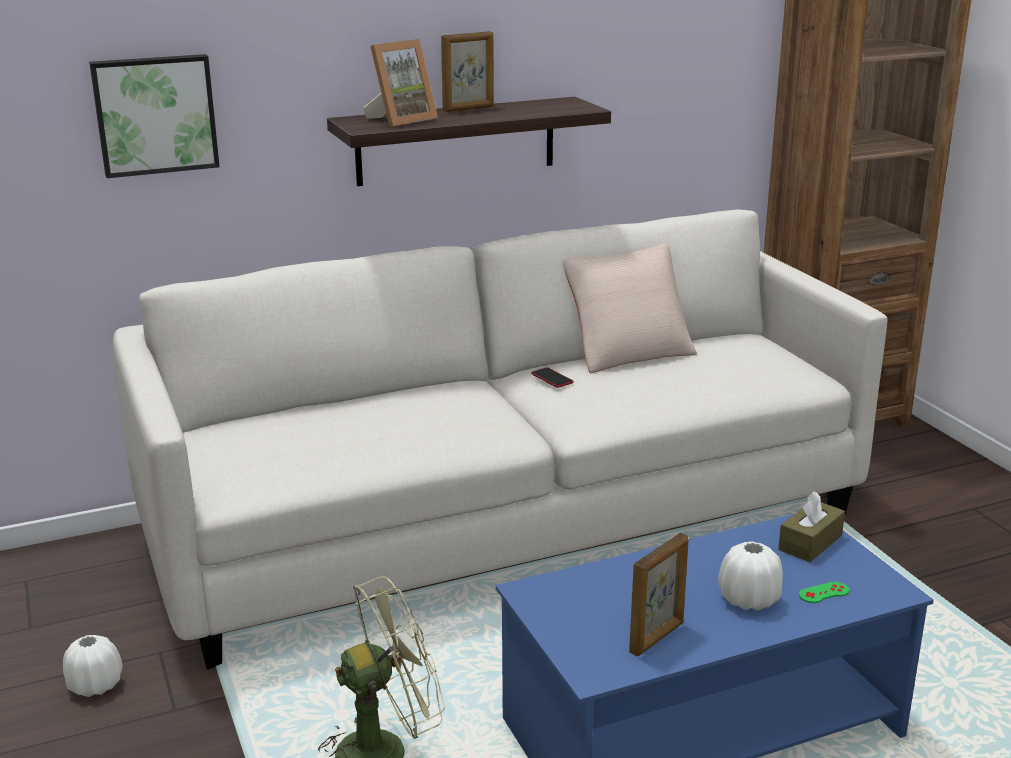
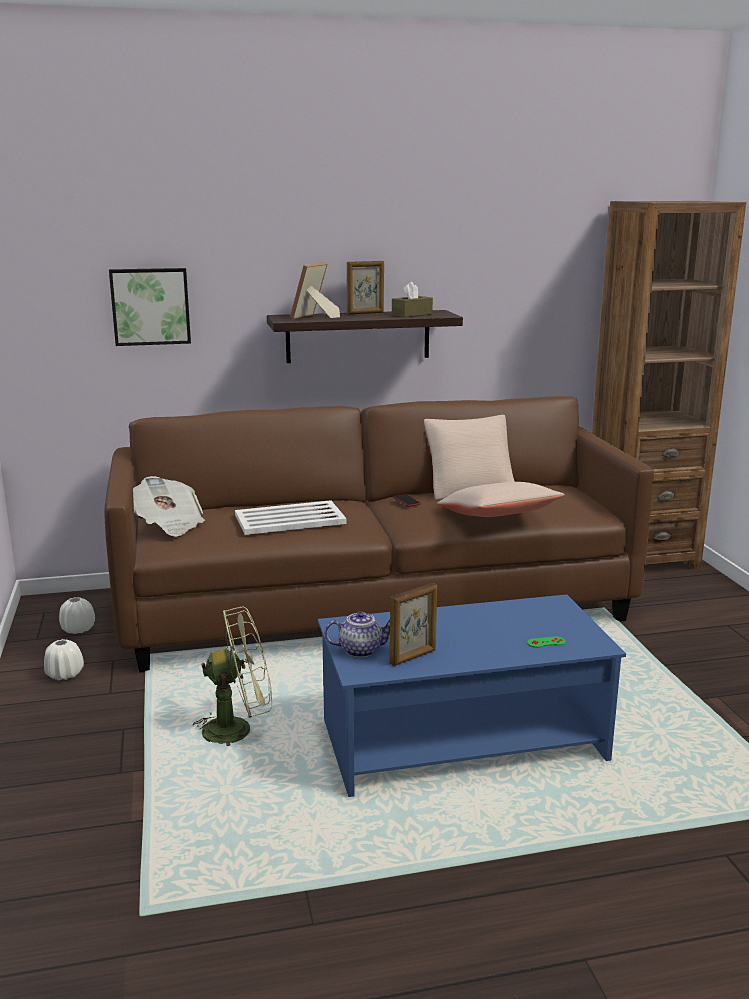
camera: 10 degrees right, 5 degrees down
white sofa [113,210,887,669] -> brown sofa [104,396,654,673]
picture frame [364,39,438,127] -> picture frame turned 150 degrees clockwise [290,262,340,319]
white vase [718,542,783,610] -> white vase moved to [59,597,95,634]
brown tissue box [778,491,845,562] -> brown tissue box moved to [392,282,433,317]
none -> newspaper [133,476,205,537]
none -> white tray [235,500,347,535]
none -> teapot [324,611,390,657]
none -> beige pillow [437,482,564,517]

